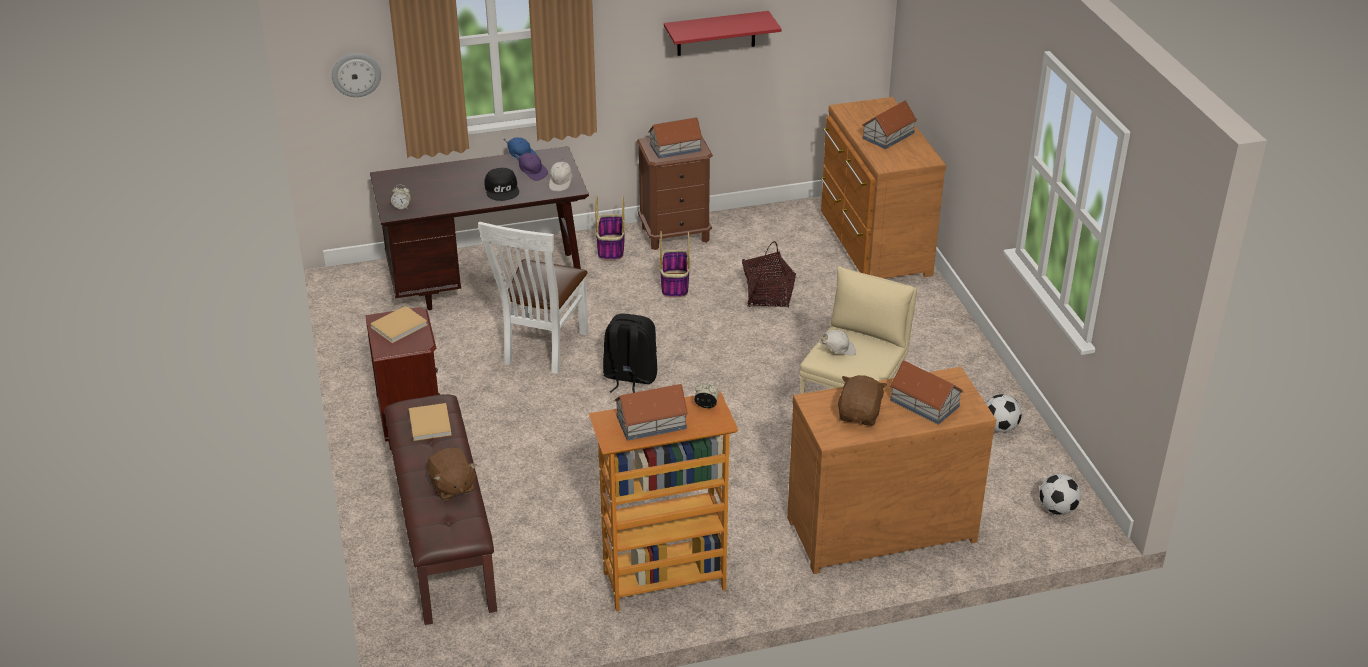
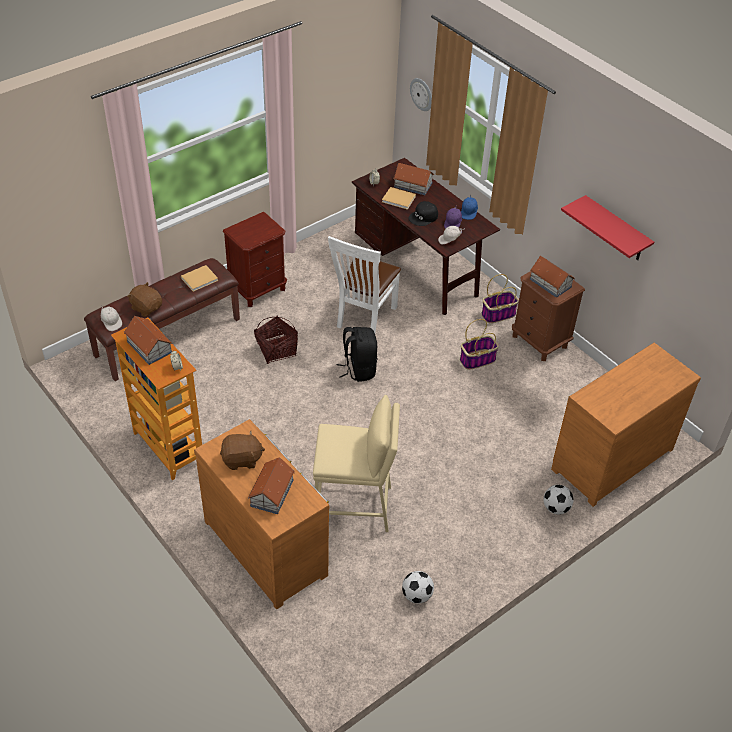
camera: 65 degrees right, 10 degrees up
beige book [370,306,428,343] -> beige book moved to [382,187,416,210]
brown plush toy [427,448,477,501] -> brown plush toy turned 90 degrees clockwise [127,282,162,317]
white chair [478,222,588,374] -> white chair turned 60 degrees counterclockwise [328,236,401,333]
basket [742,241,796,308] -> basket moved to [254,315,298,364]
white cap [817,330,856,356] -> white cap moved to [101,305,122,331]
toy house [862,101,917,149] -> toy house moved to [393,163,434,195]
football [1039,474,1081,515] -> football moved to [543,485,574,515]

